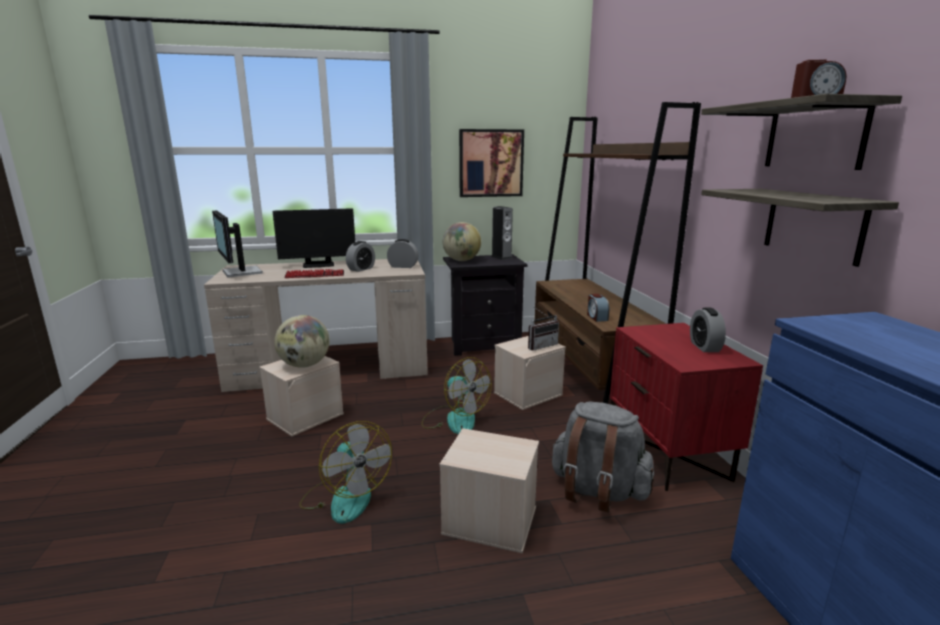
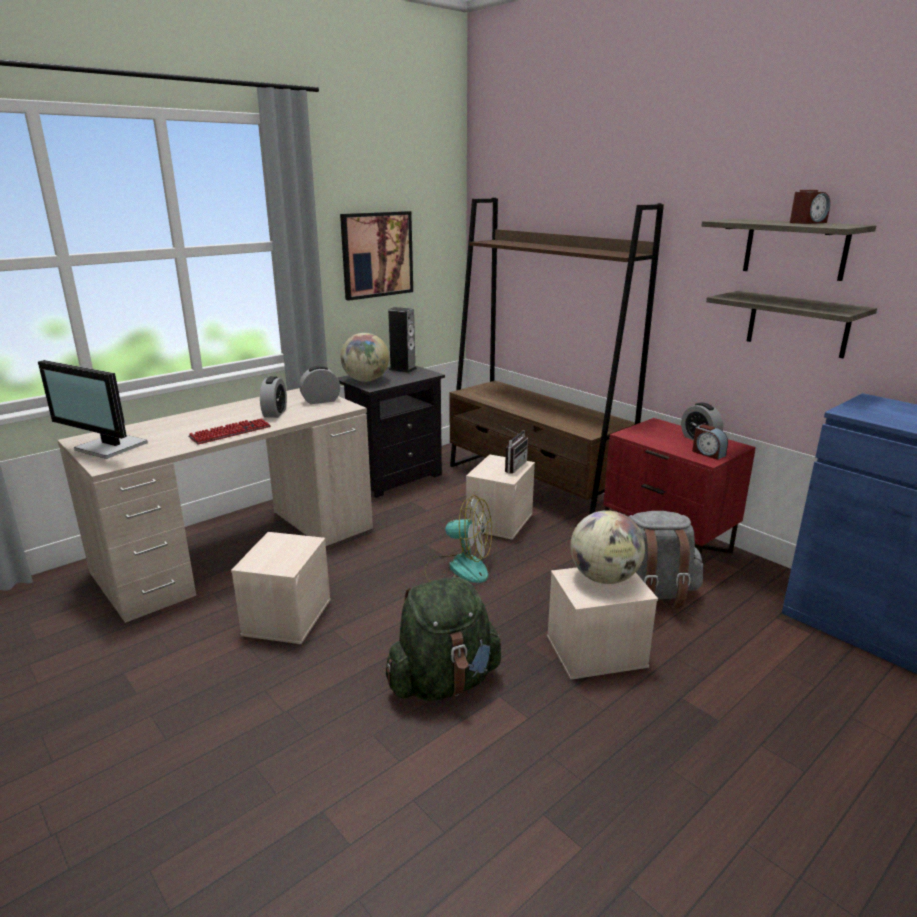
camera: 30 degrees left, 5 degrees up
monitor [273,208,355,268] -> none
globe [274,315,330,368] -> globe moved to [570,510,645,584]
fan [299,421,392,524] -> green backpack [386,577,501,701]
alarm clock [587,294,609,322] -> alarm clock moved to [692,424,728,460]

